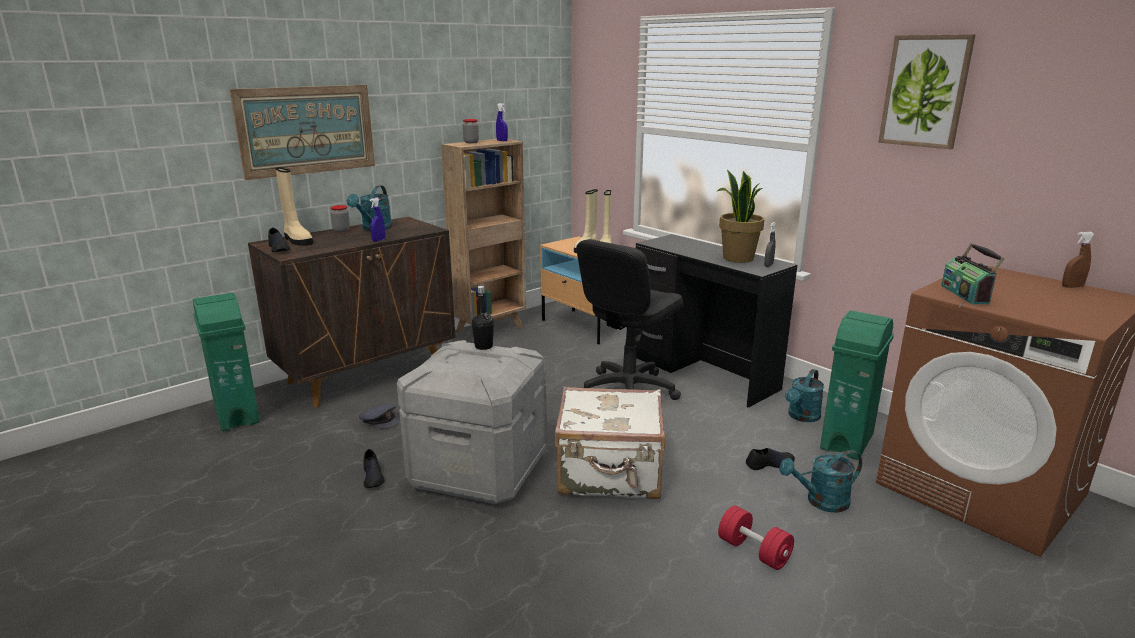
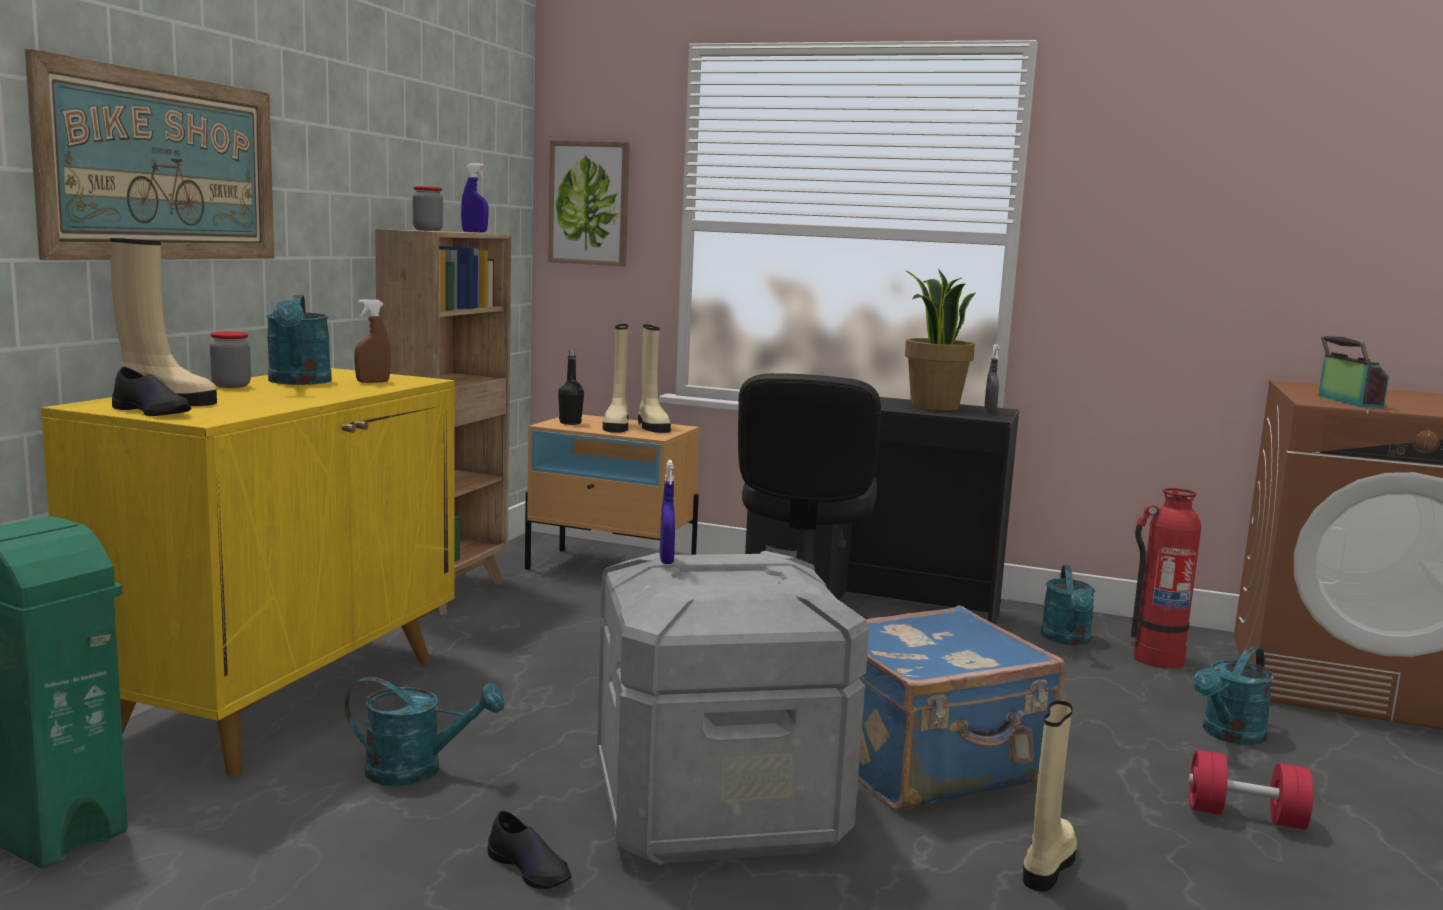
camera: 30 degrees left, 10 degrees down
brown cabinet [248,217,456,407] -> yellow cabinet [41,368,455,776]
grey cap [359,404,399,429] -> turquoise watering can [345,677,504,786]
blue spray bottle [370,198,385,242] -> blue spray bottle moved to [660,460,675,564]
black bottle [472,286,494,350] -> black bottle moved to [558,349,584,425]
white suitcase [554,387,665,499] -> blue suitcase [858,605,1065,810]
black shoe [746,448,795,470] -> none
green trash can [820,311,894,460] -> fire extinguisher [1130,488,1201,669]
picture [878,34,976,150] -> picture moved to [548,141,630,266]
radio [941,243,1005,304] -> radio turned 150 degrees counterclockwise [1318,336,1389,408]
brown spray bottle [1062,232,1095,288] -> brown spray bottle moved to [354,299,391,383]
none -> beige boot [1023,701,1077,892]

